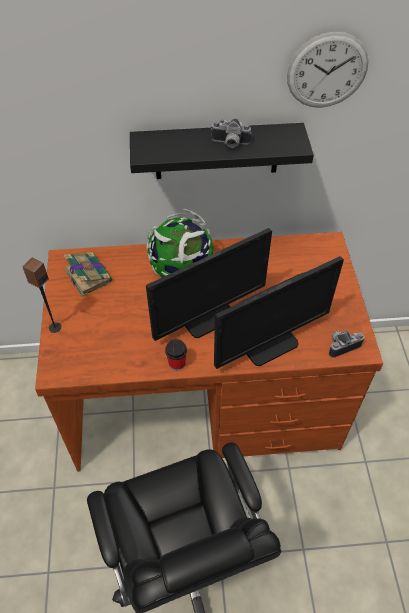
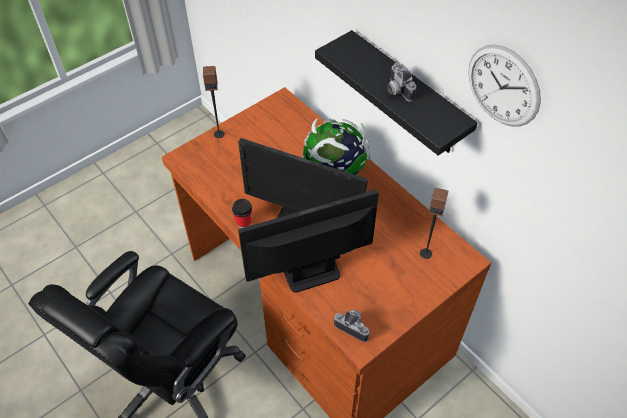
camera: 55 degrees right, 0 degrees up
book [64,252,112,297] -> none
monitor [214,256,344,369] -> monitor turned 135 degrees clockwise [238,190,379,293]
none -> speaker [420,188,448,259]

